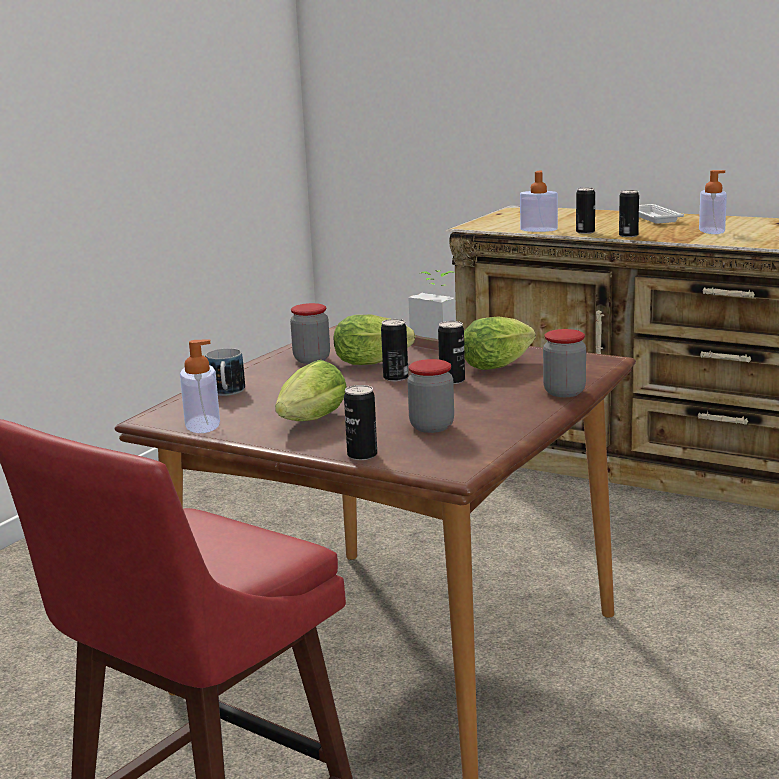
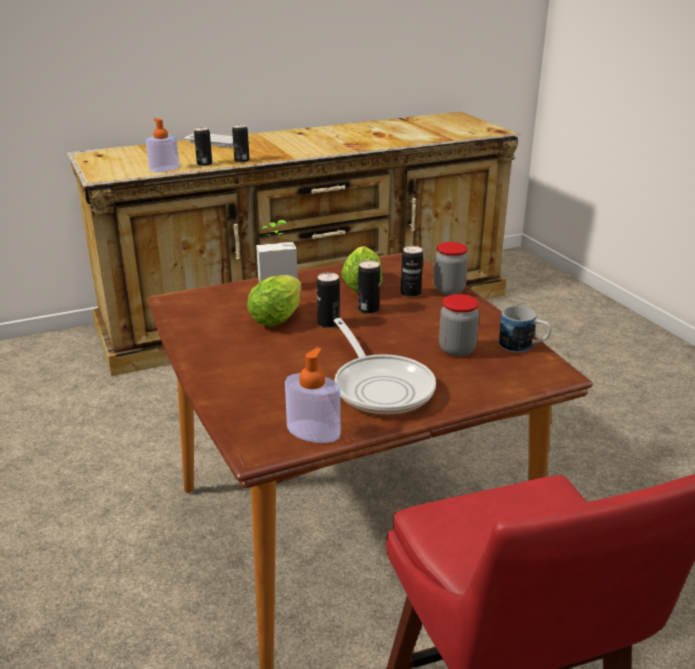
camera: 55 degrees left, 10 degrees up
mug [205,348,245,396] -> mug moved to [498,306,551,353]
lettuce [275,360,347,421] -> frying pan [334,318,436,415]
jar [290,303,330,364] -> none
can [344,385,377,460] -> can moved to [401,246,423,297]
soap dispenser [699,170,727,234] -> none

